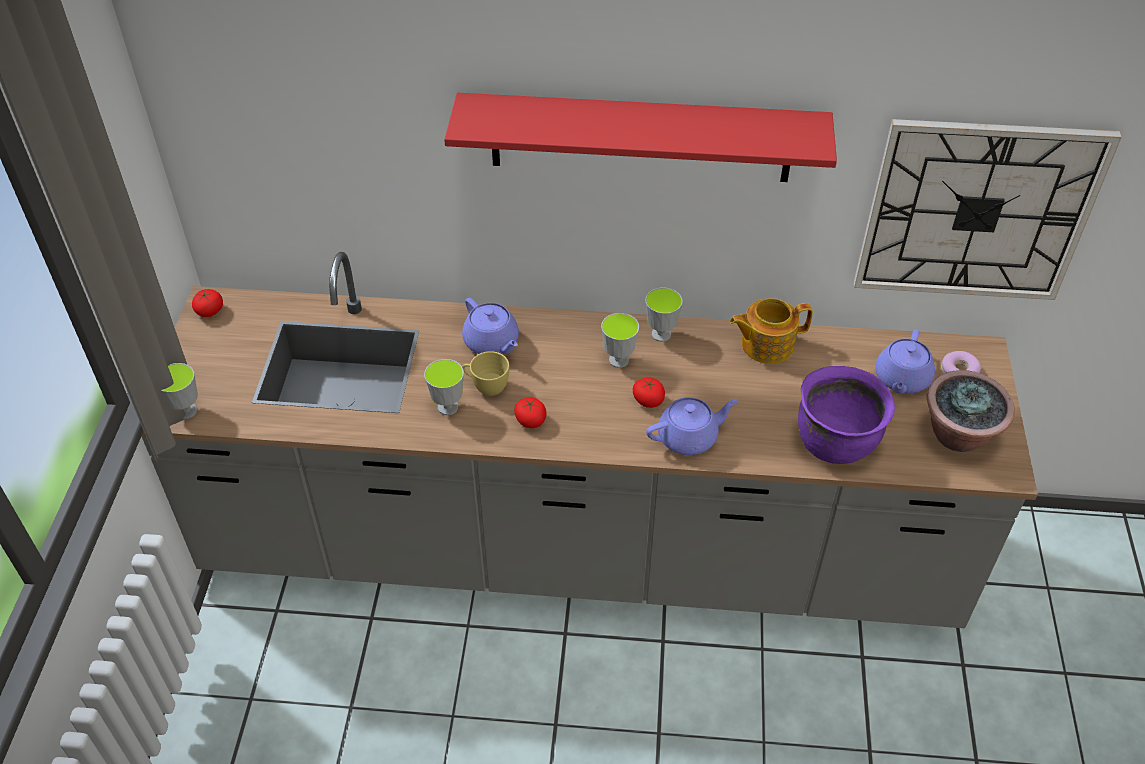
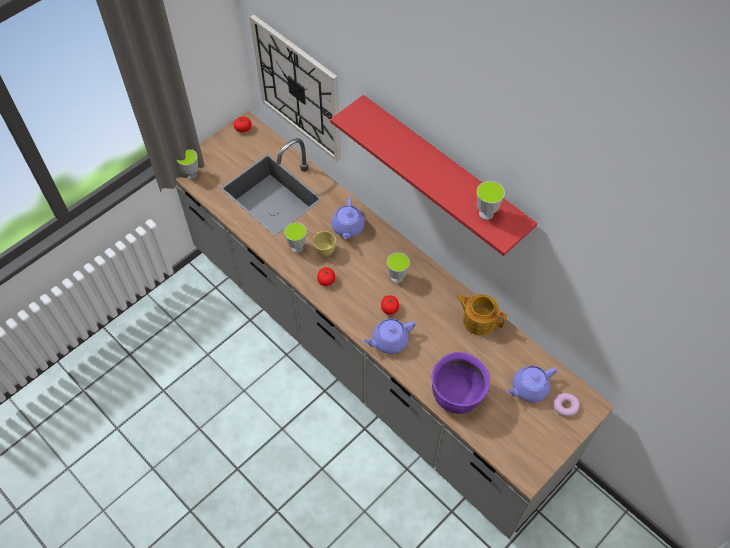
camera: 40 degrees right, 10 degrees up
cup [645,288,683,342] -> cup moved to [477,181,505,220]
purple teapot [646,397,738,455] -> purple teapot turned 135 degrees clockwise [362,319,416,354]
wall clock [854,119,1122,300] -> wall clock moved to [250,14,341,161]
potted plant [927,370,1015,452] -> none

